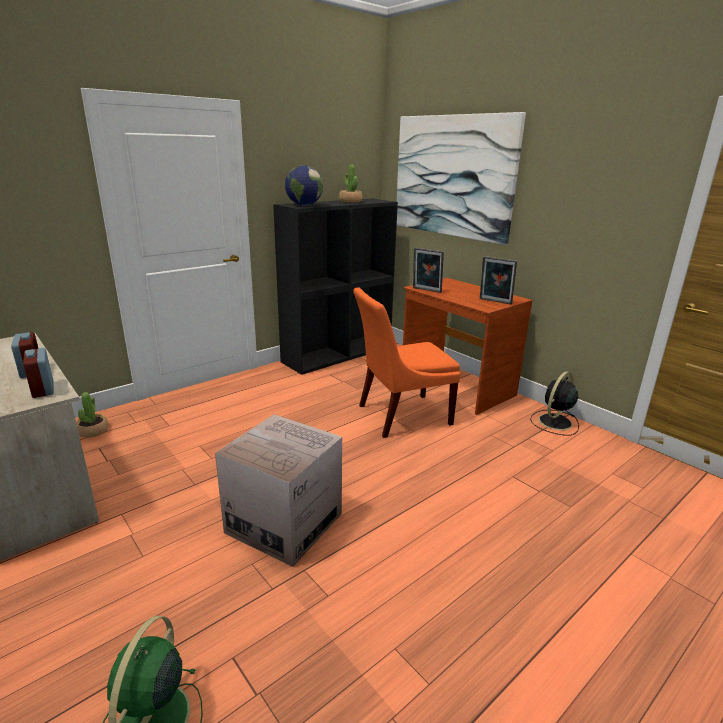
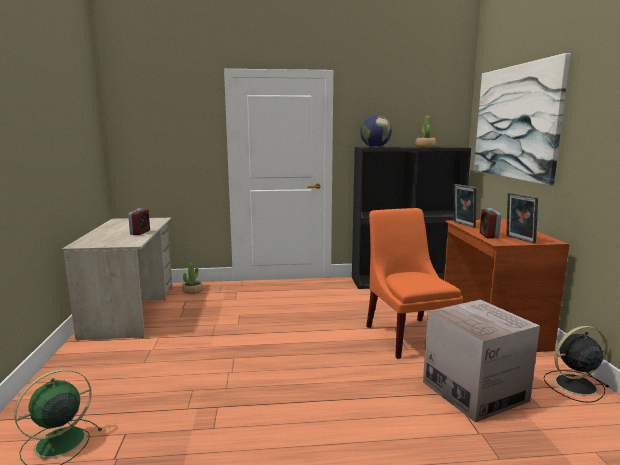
camera: 35 degrees right, 10 degrees down
alarm clock [23,348,54,398] -> alarm clock moved to [480,208,501,239]
cardboard box [215,414,342,567] -> cardboard box moved to [423,299,540,422]
orange chair [353,287,460,438] -> orange chair turned 60 degrees clockwise [366,208,463,359]

